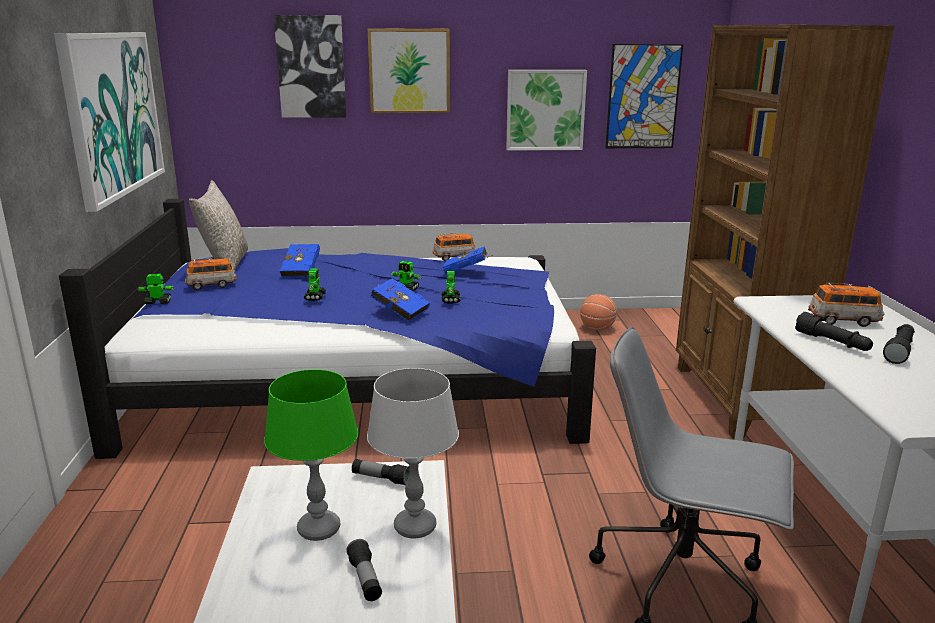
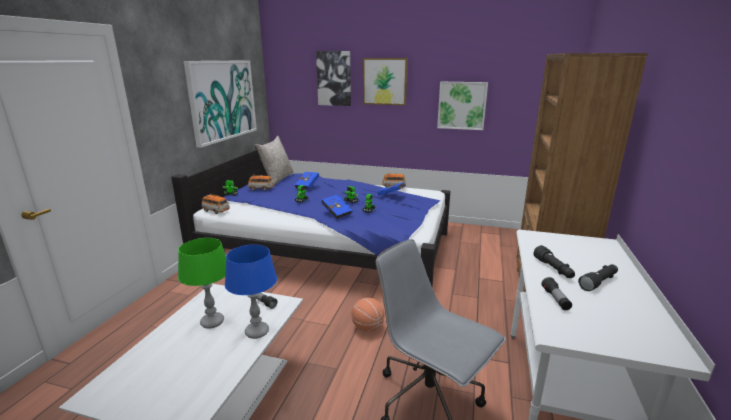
camera: 20 degrees right, 0 degrees up
flashlight [346,539,382,601] -> flashlight moved to [541,277,572,310]
grey table lamp [367,368,459,538] -> blue table lamp [225,245,277,339]
basketball [580,294,617,330] -> basketball moved to [351,298,385,332]
picture [605,44,683,148] -> none
toy car [808,283,885,327] -> toy car moved to [202,194,230,214]

